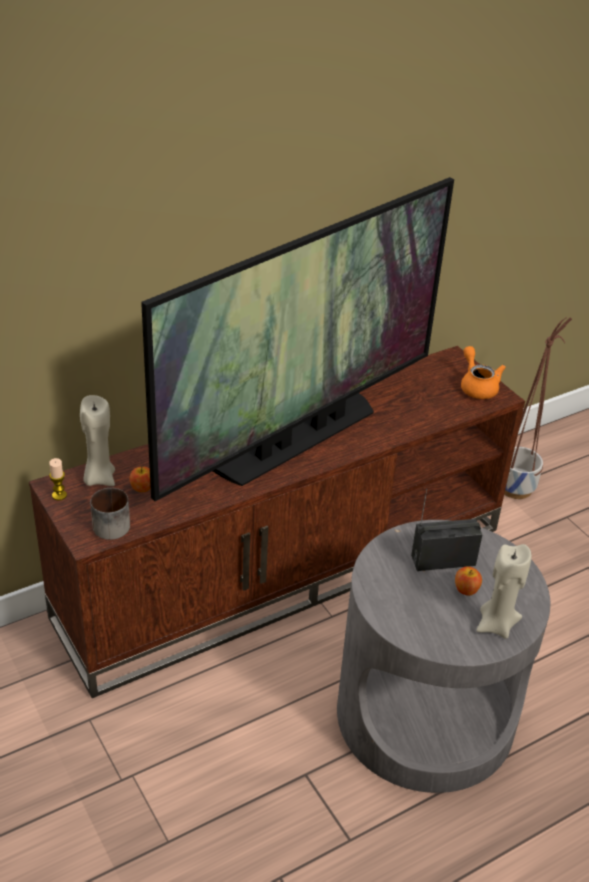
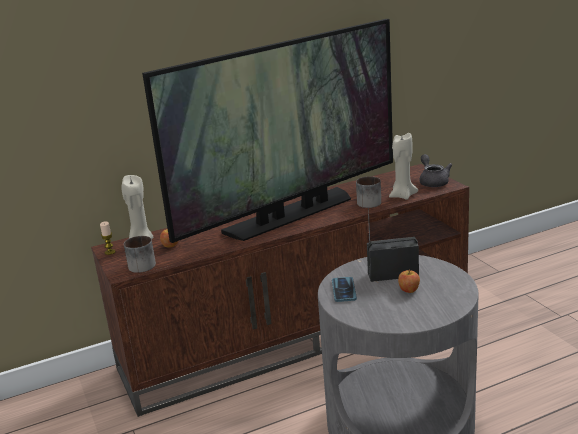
camera: 10 degrees right, 15 degrees down
orange teapot [461,346,506,399] -> grey teapot [419,154,452,187]
beige candle [476,544,532,639] -> beige candle moved to [389,133,418,200]
planter [504,317,572,499] -> none
none -> phone [332,277,357,302]
none -> mug [356,176,381,208]

